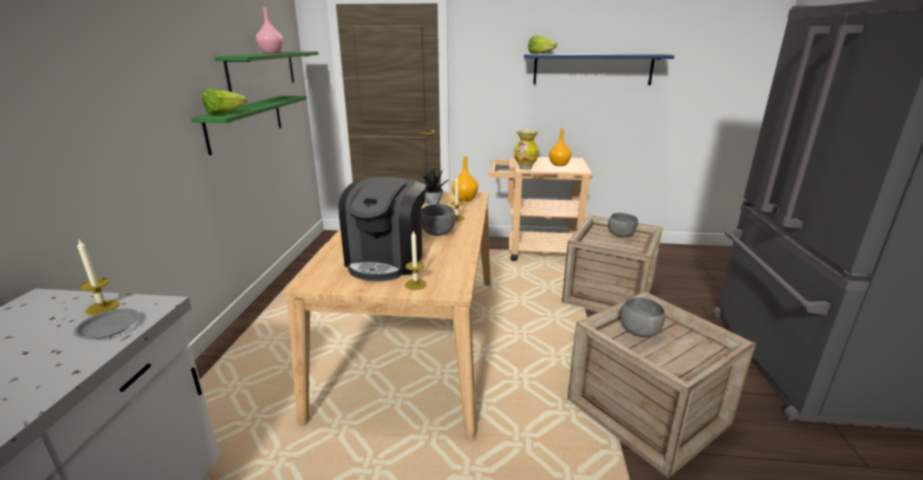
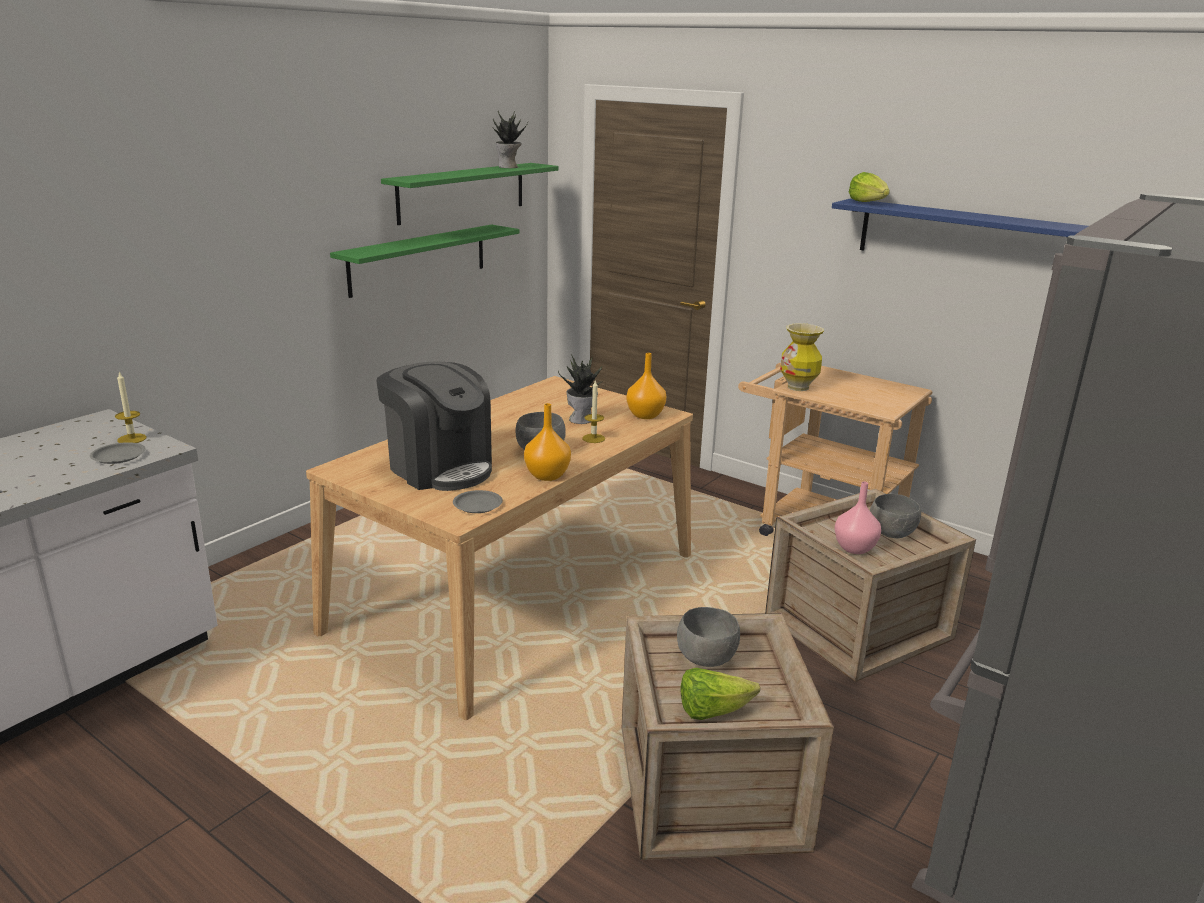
camera: 30 degrees right, 0 degrees up
lettuce [202,89,247,115] -> lettuce moved to [681,668,760,720]
pink vase [256,7,283,54] -> pink vase moved to [835,481,881,554]
coffee machine [339,177,426,281] -> coffee machine turned 90 degrees counterclockwise [376,361,492,491]
candle [405,230,427,290] -> none
orange vase [549,129,571,166] -> orange vase moved to [524,403,571,481]
none -> grey plate [453,490,503,513]
none -> potted plant [492,111,528,168]

